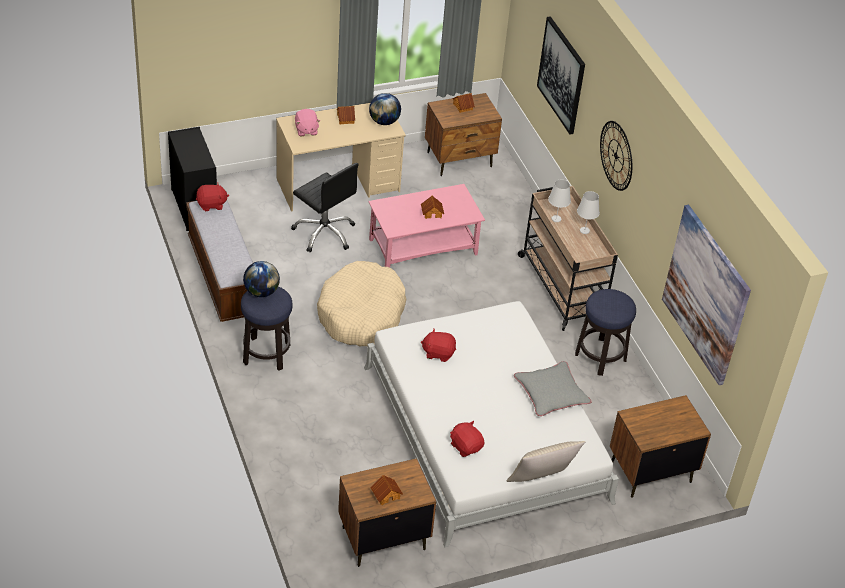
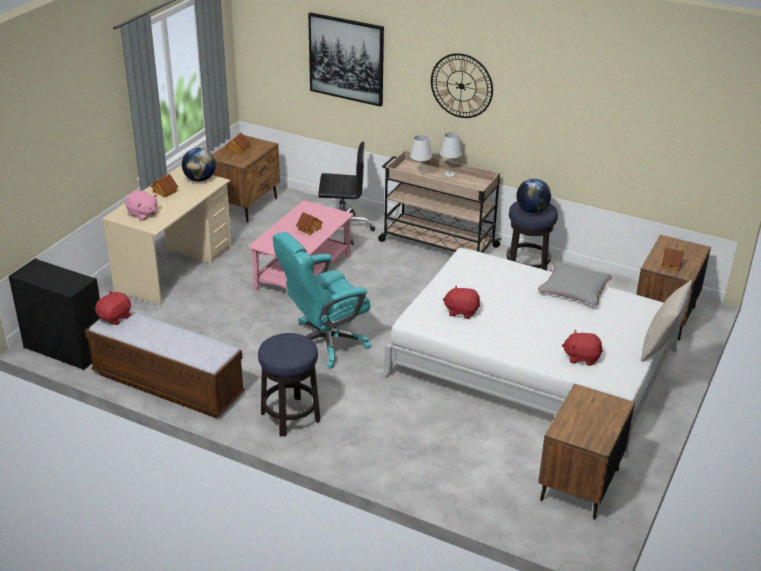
camera: 40 degrees left, 10 degrees down
globe [243,261,280,297] -> globe moved to [516,178,551,213]
black office chair [291,163,358,253] -> black office chair moved to [318,141,375,245]
beige dog bed [317,261,406,346] -> turquoise office chair [273,232,371,369]
toy house [371,475,403,505] -> toy house moved to [662,248,684,271]
red plush toy [421,329,456,362] -> red plush toy turned 45 degrees clockwise [443,285,480,319]
picture [662,205,751,385] -> none

